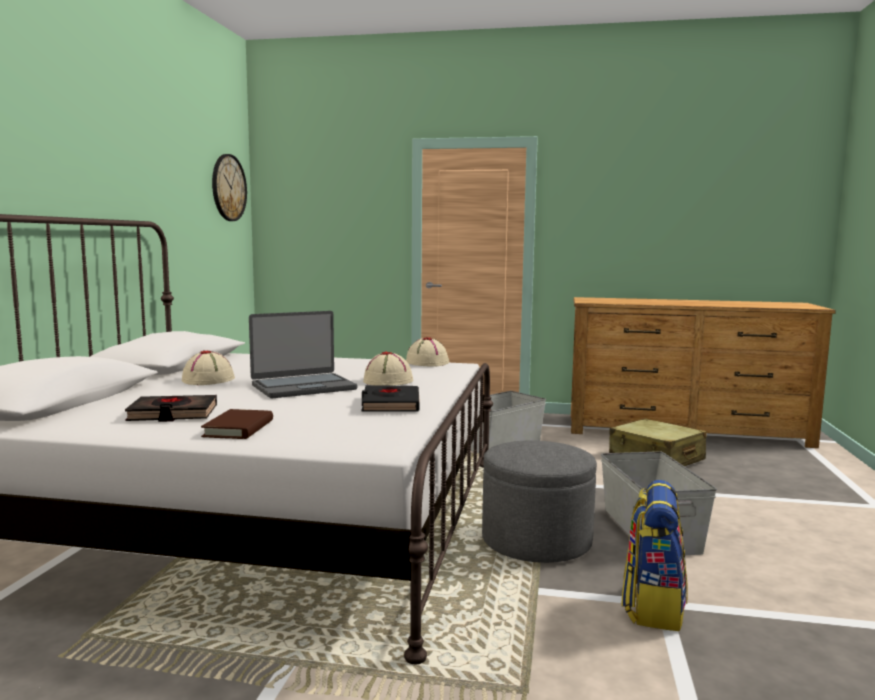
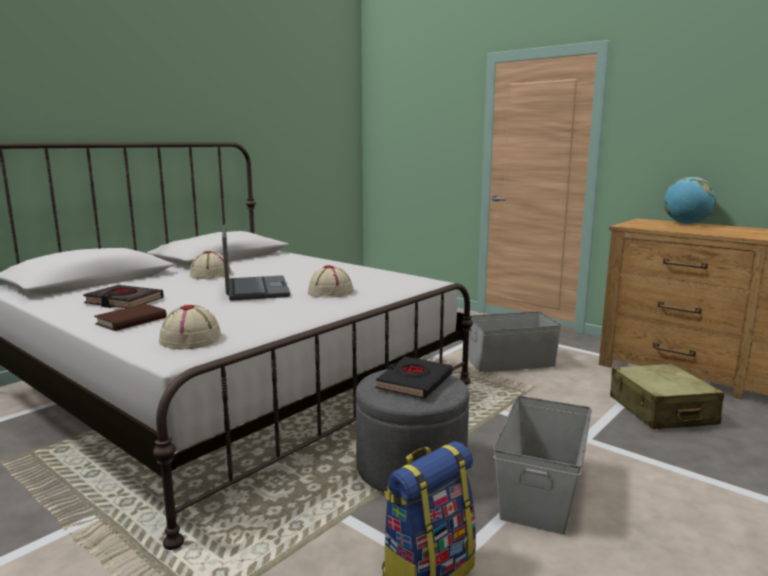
camera: 30 degrees right, 5 degrees up
wall clock [212,154,247,221] -> none
laptop [249,311,358,398] -> laptop turned 105 degrees counterclockwise [222,224,290,301]
black book [361,385,420,412] -> black book moved to [375,356,452,399]
beige hat [406,337,449,366] -> beige hat moved to [159,305,222,349]
none -> globe [664,177,716,224]

